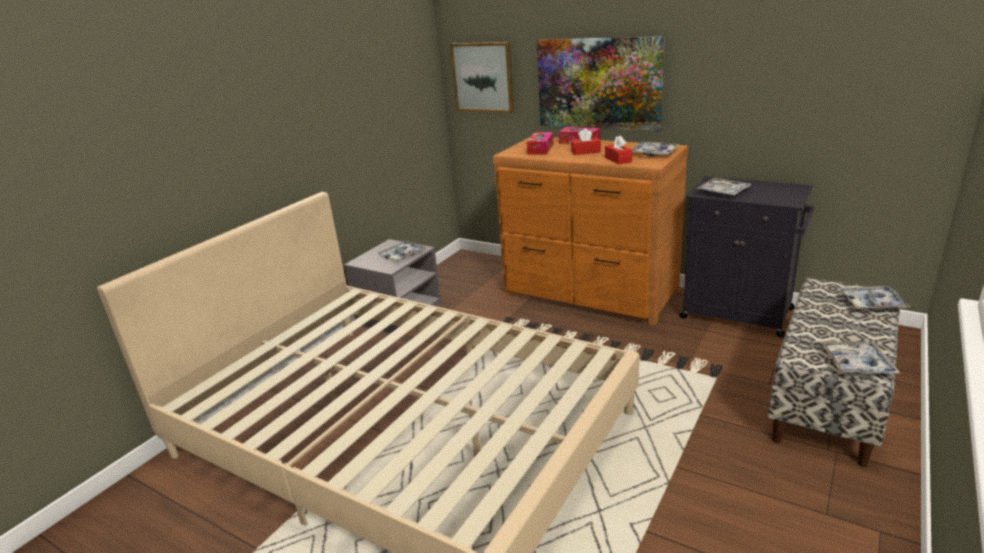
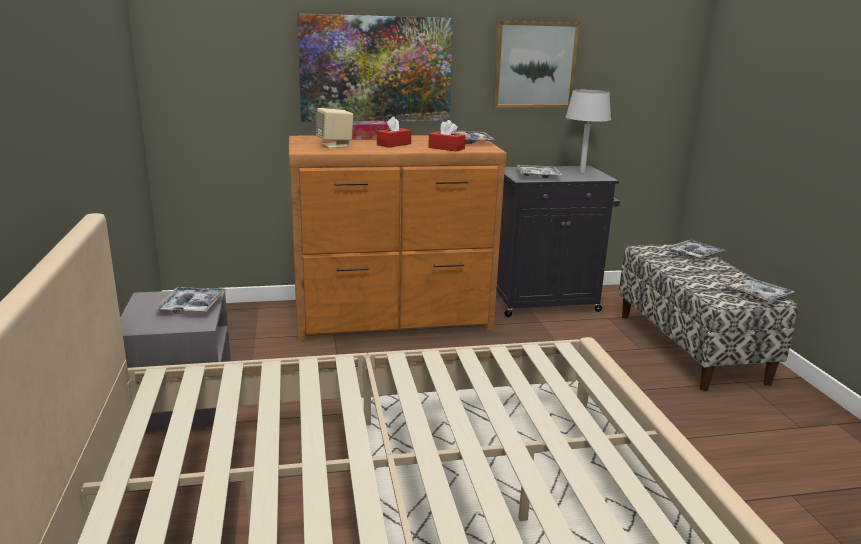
camera: 45 degrees left, 5 degrees down
picture [450,42,514,113] -> picture moved to [493,21,580,108]
tissue box [527,132,554,155] -> beige speaker [316,108,354,148]
none -> grey table lamp [566,90,611,173]

